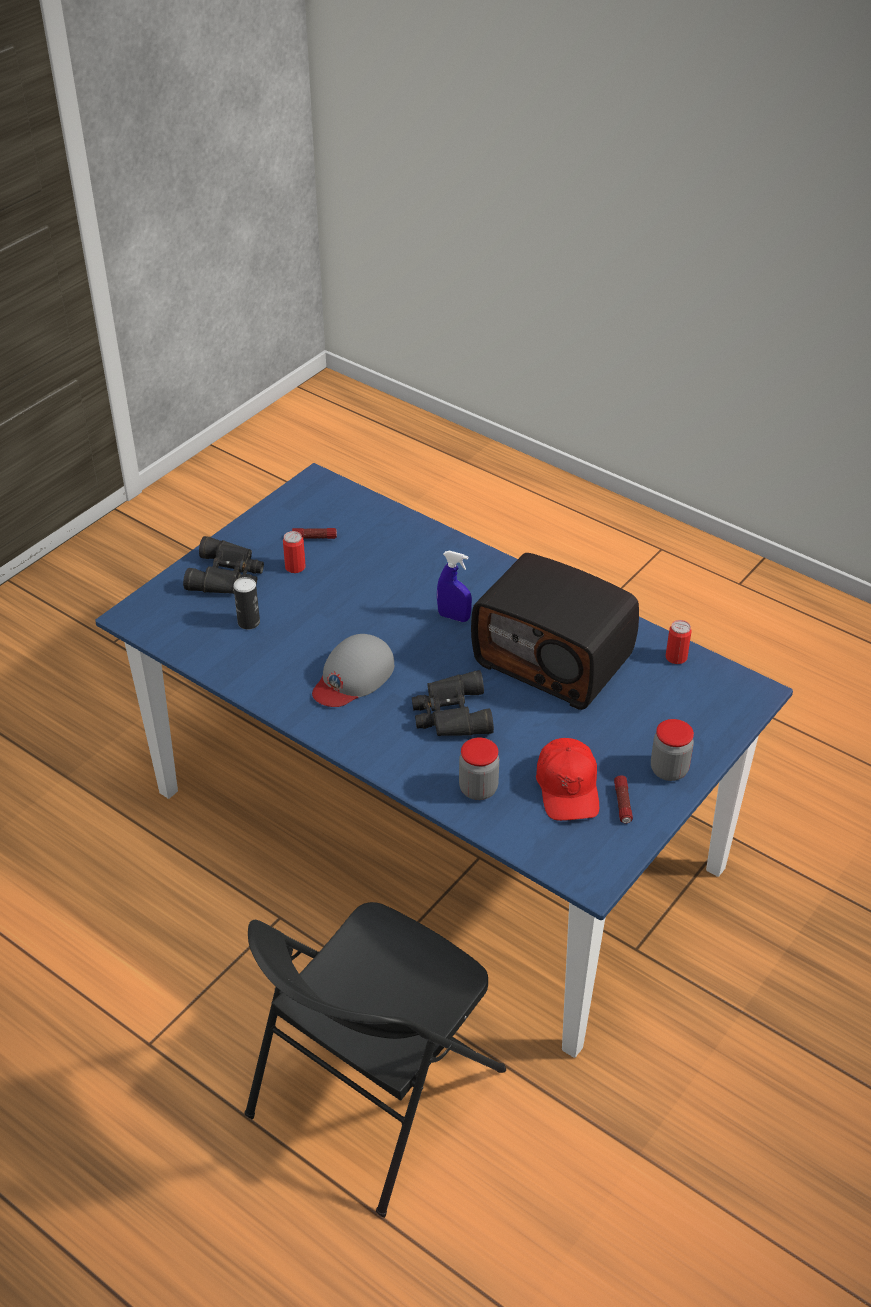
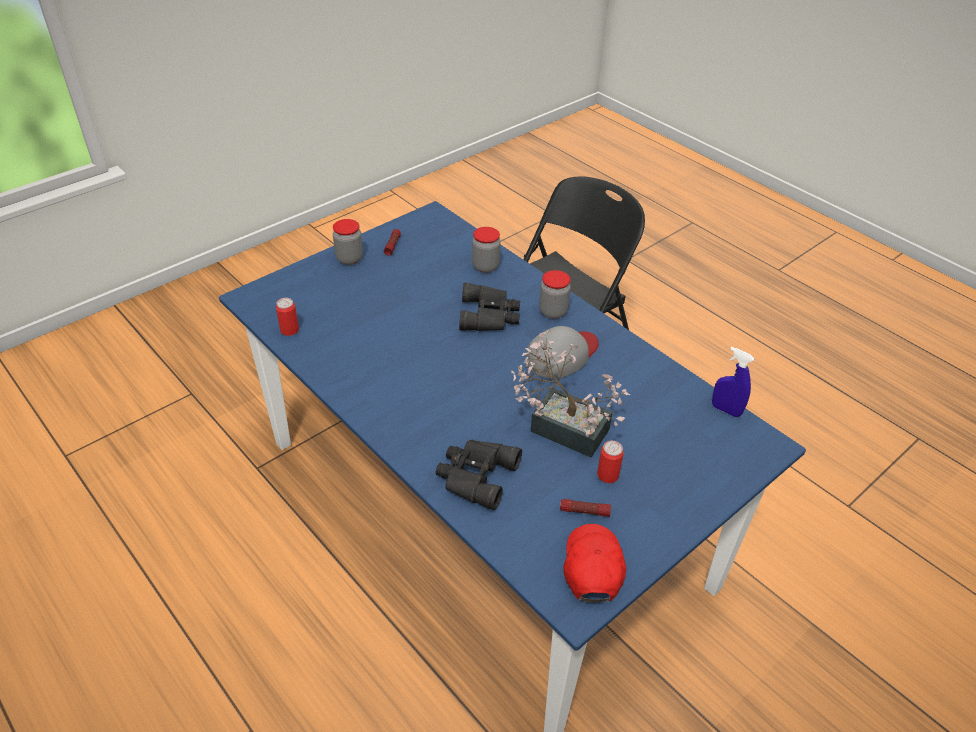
camera: 170 degrees left, 0 degrees up
black binoculars [183,536,264,594] -> black binoculars moved to [436,440,522,510]
can [233,577,260,630] -> none
blue spray bottle [437,550,472,622] -> blue spray bottle moved to [712,347,754,417]
radio [471,553,639,710] -> none
red cap [536,738,599,821] -> red cap moved to [563,524,626,603]
none -> potted plant [511,330,630,458]
none -> jar [539,270,571,319]

